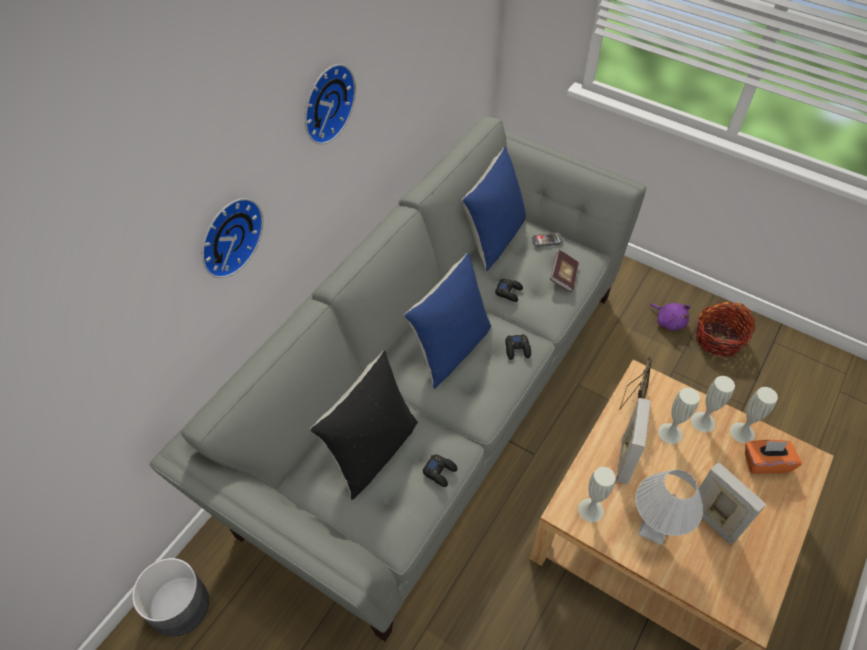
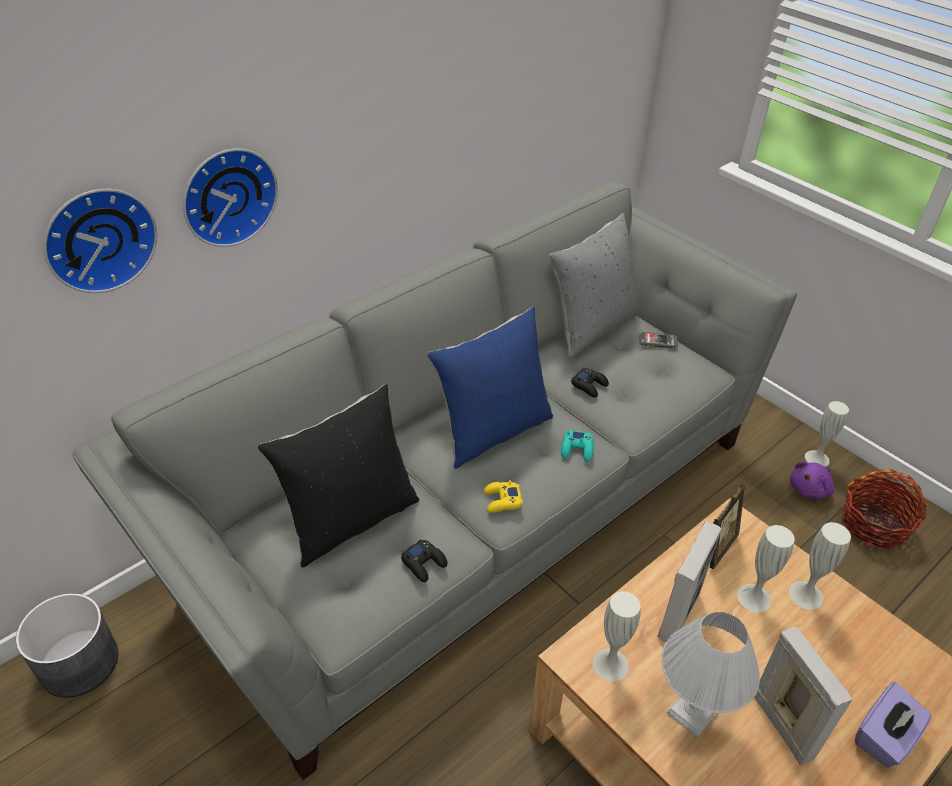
camera: 15 degrees right, 10 degrees down
wall clock [305,64,356,144] -> wall clock moved to [43,189,157,293]
blue pillow [462,146,526,271] -> grey pillow [549,213,639,358]
black game controller [505,334,531,360] -> turquoise game controller [561,430,594,462]
book [550,250,579,292] -> none
purple plush toy [650,303,691,331] -> purple plush toy turned 75 degrees clockwise [790,462,834,499]
white vase [730,387,778,443] -> white vase moved to [805,401,849,467]
orange tissue box [745,440,802,474] -> none
none -> yellow game controller [484,480,523,513]
none -> purple tissue box [855,682,931,768]

